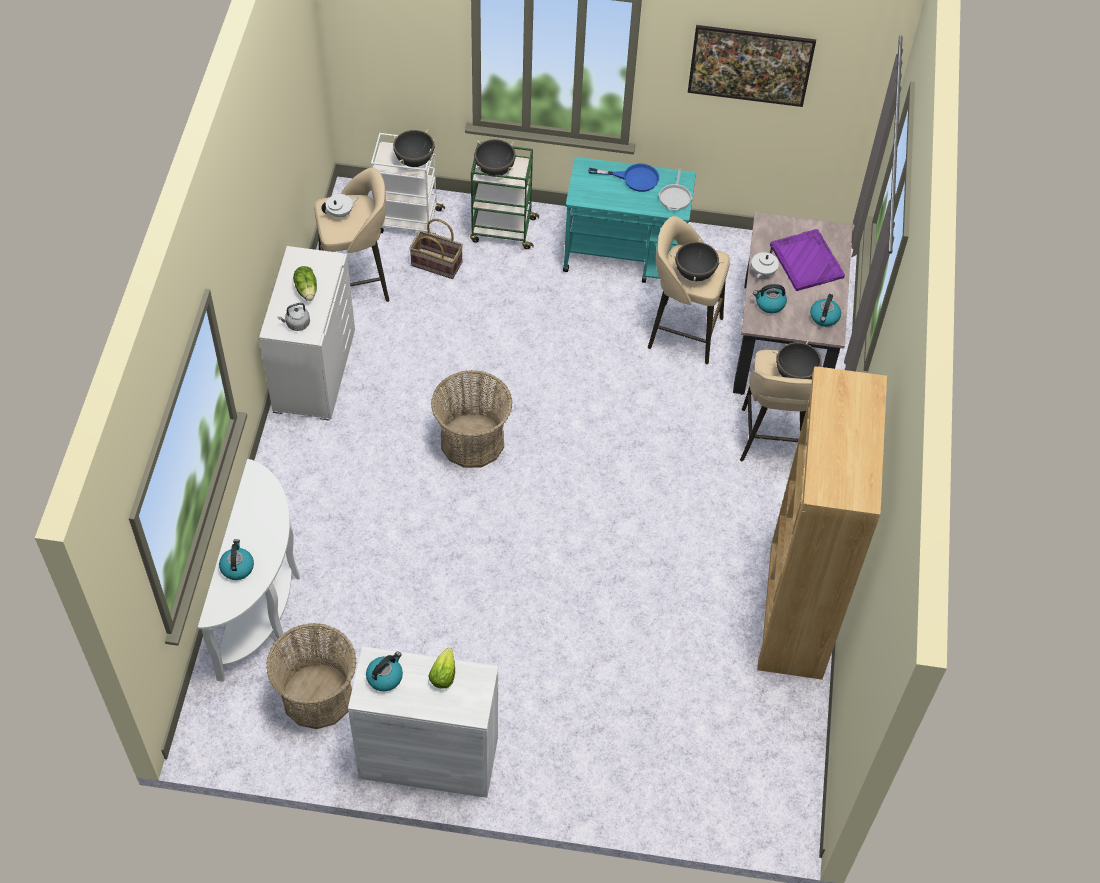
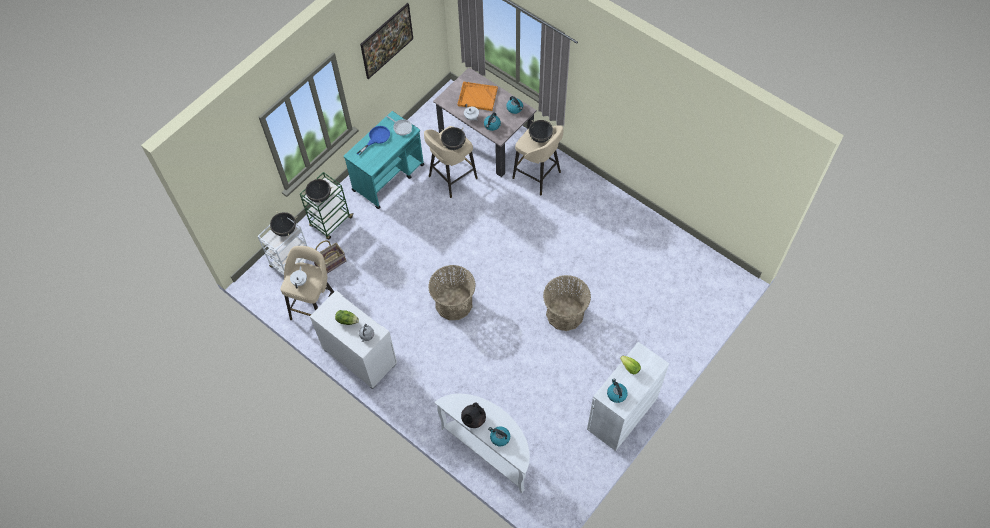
camera: 55 degrees left, 5 degrees up
basket [266,623,357,729] -> basket moved to [543,275,591,331]
brown bookcase [757,366,887,680] -> none
purple tray [770,229,845,291] -> orange tray [457,82,498,111]
none -> black teapot [461,402,486,428]

